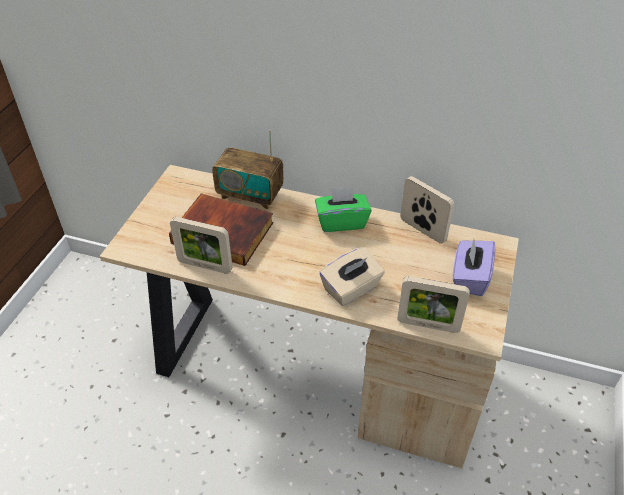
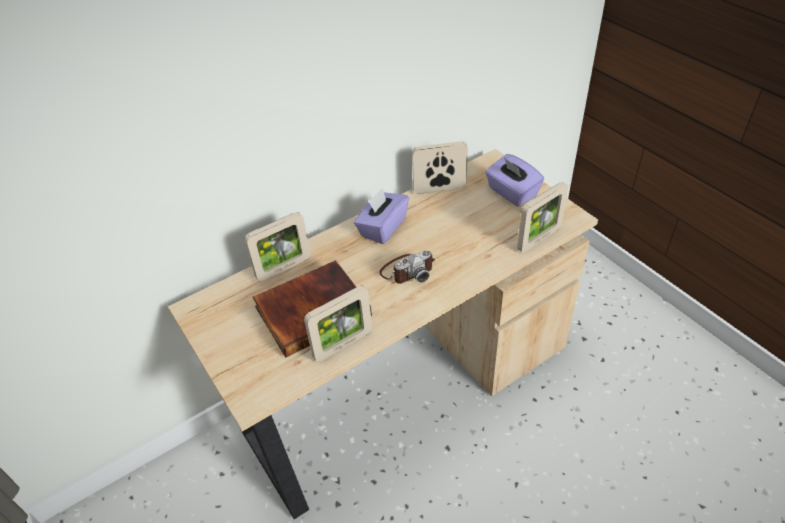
camera: 50 degrees left, 0 degrees up
radio [212,130,284,209] -> picture frame [244,212,310,281]
green tissue box [315,187,371,232] -> purple tissue box [354,188,409,244]
beige tissue box [319,247,385,306] -> none
none -> camera [379,250,435,284]

